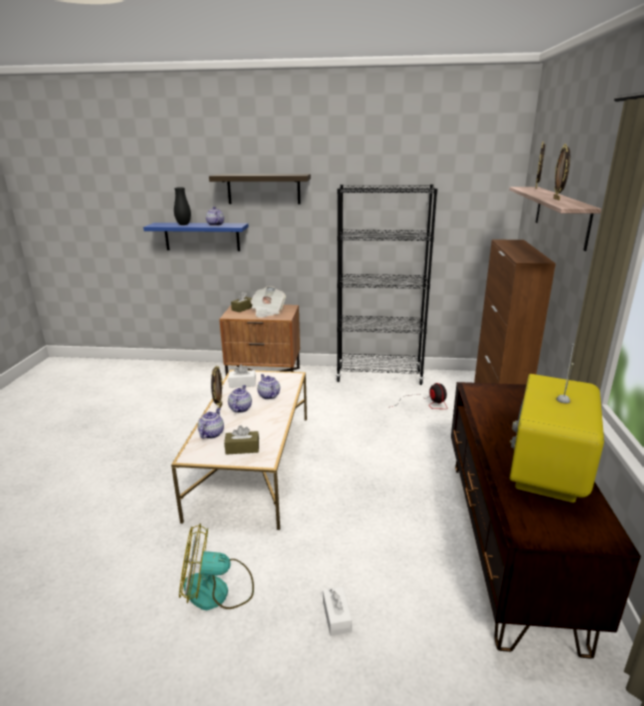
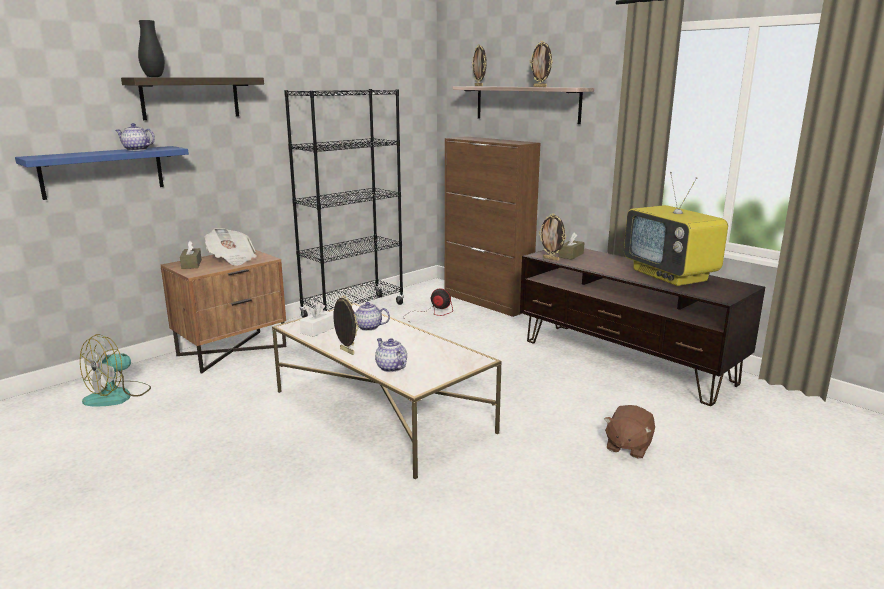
camera: 50 degrees left, 5 degrees down
black vase [174,187,191,225] -> black vase moved to [138,20,165,77]
fan [179,523,254,610] -> fan moved to [80,334,151,406]
brown tissue box [224,425,259,455] -> brown tissue box moved to [559,233,584,260]
teapot [228,385,252,413] -> none
white tissue box [323,587,352,636] -> brown plush toy [604,405,655,459]
none -> picture frame [539,213,566,261]

